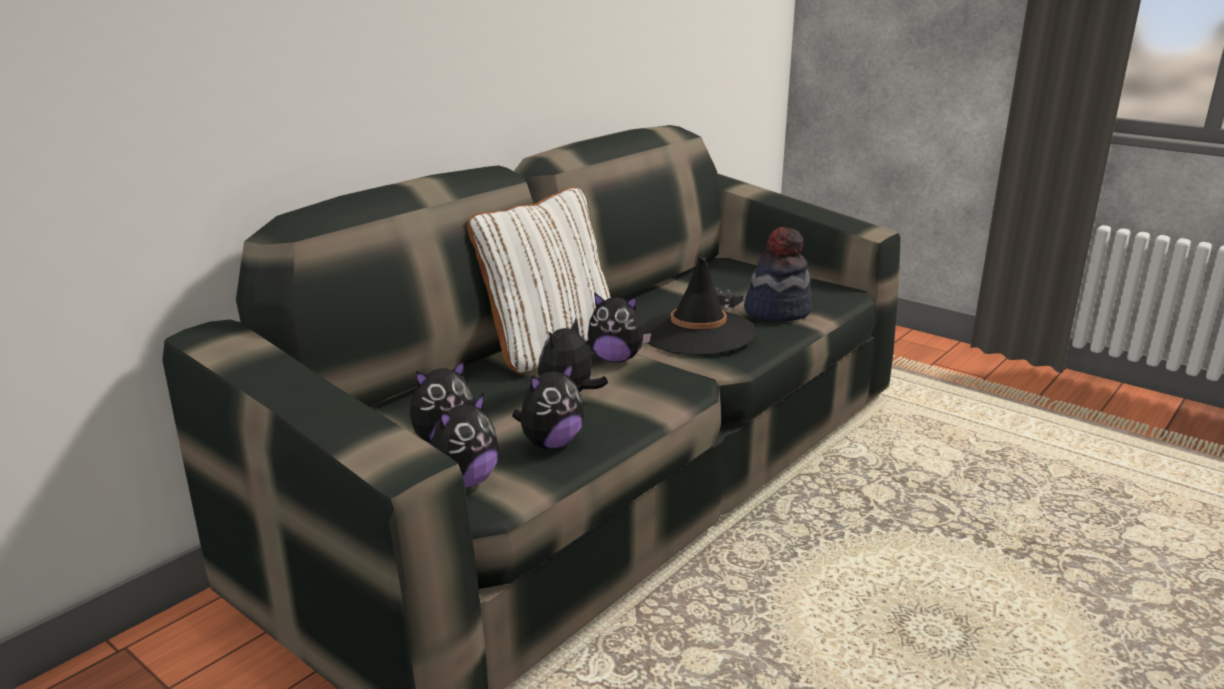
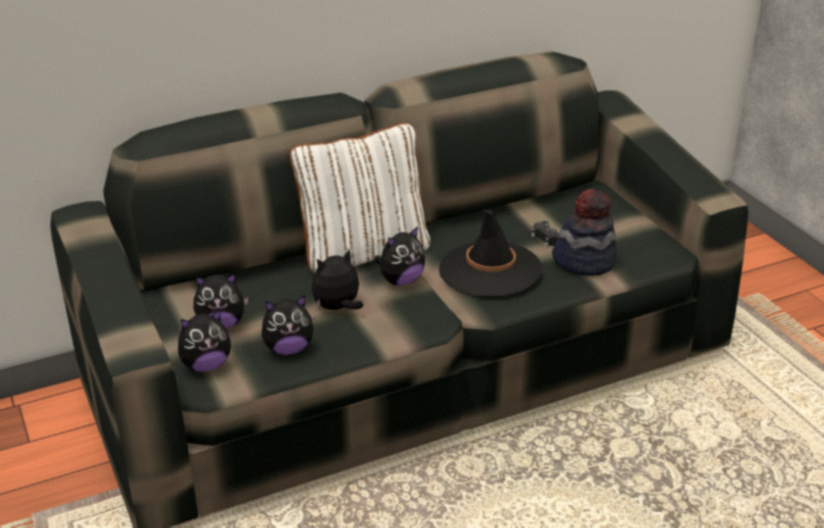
camera: 25 degrees right, 10 degrees up
plush toy [588,292,651,363] -> plush toy turned 75 degrees counterclockwise [374,226,425,286]

